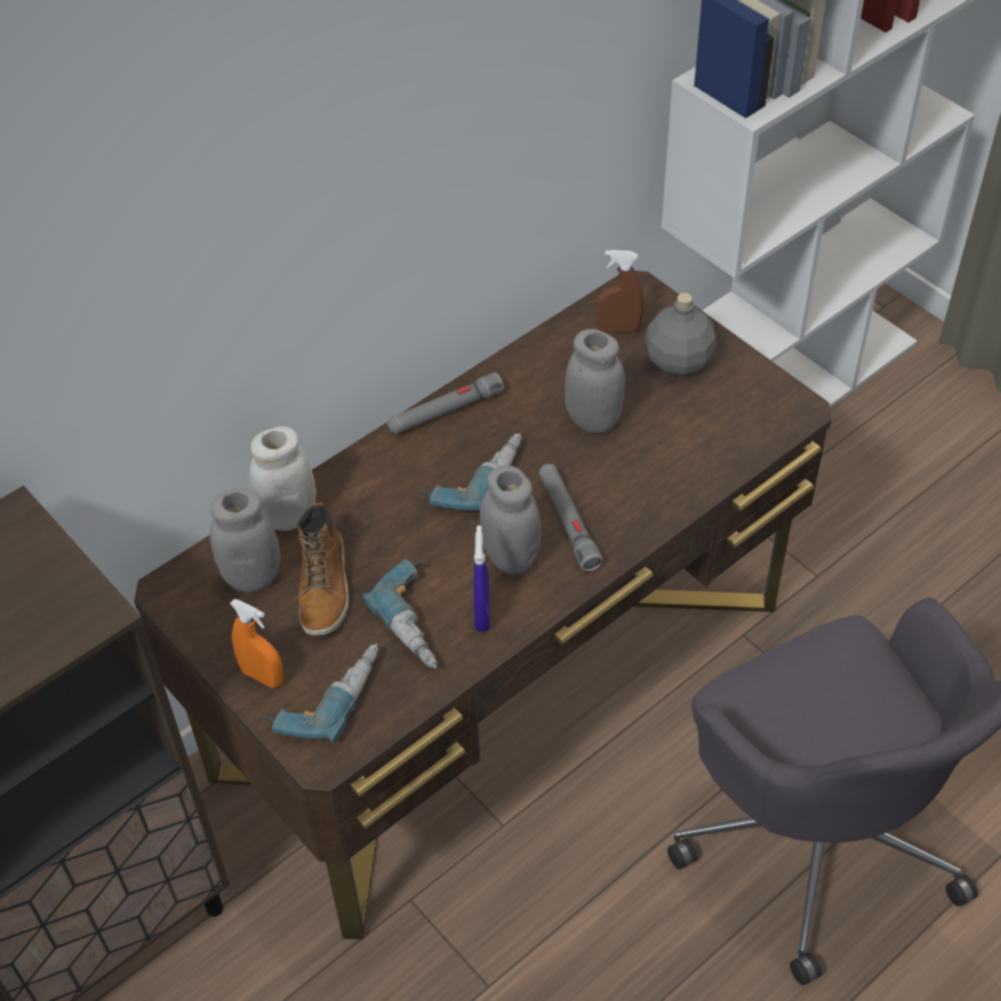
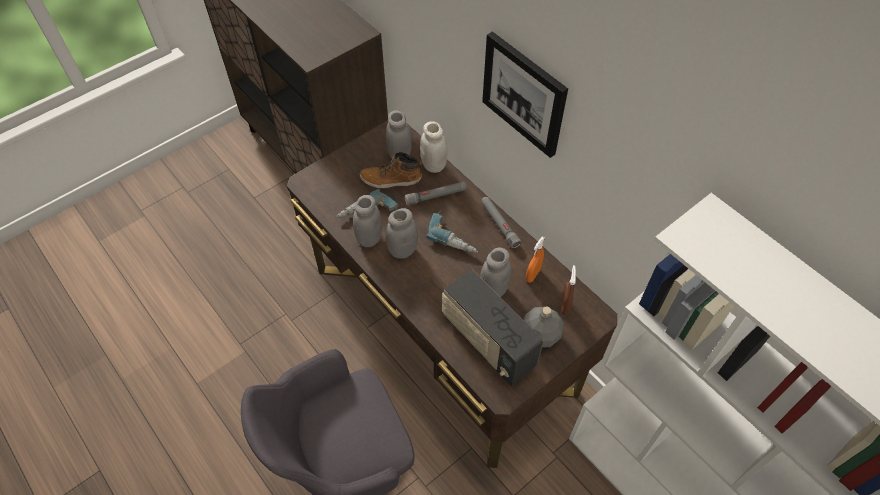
camera: 90 degrees right, 5 degrees up
orange spray bottle [230,599,283,688] -> orange spray bottle moved to [526,237,545,283]
power drill [264,643,379,743] -> none
blue spray bottle [474,525,490,632] -> grey jar [353,195,382,247]
grey flashlight [539,464,603,571] -> grey flashlight moved to [405,182,467,206]
none -> radio [442,269,544,386]
none -> picture [482,31,568,158]

